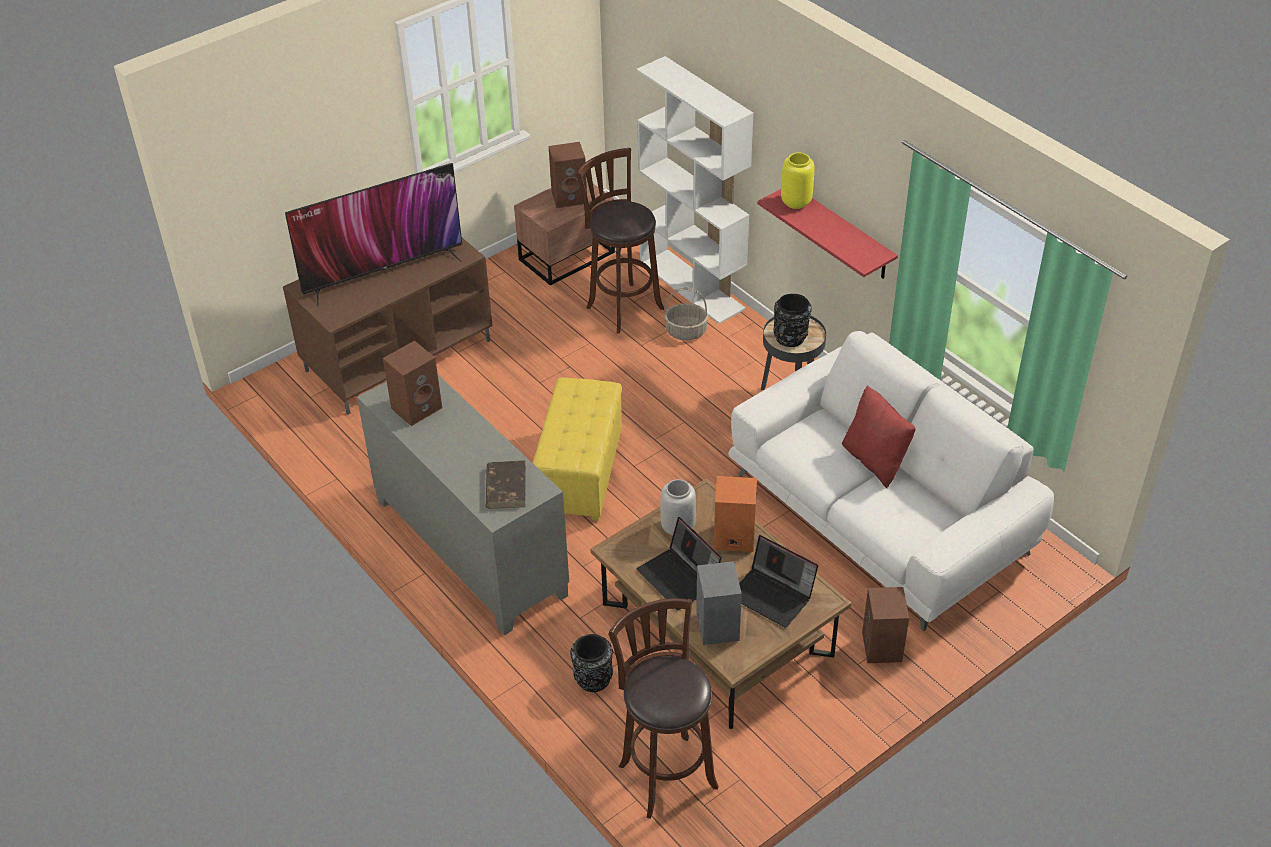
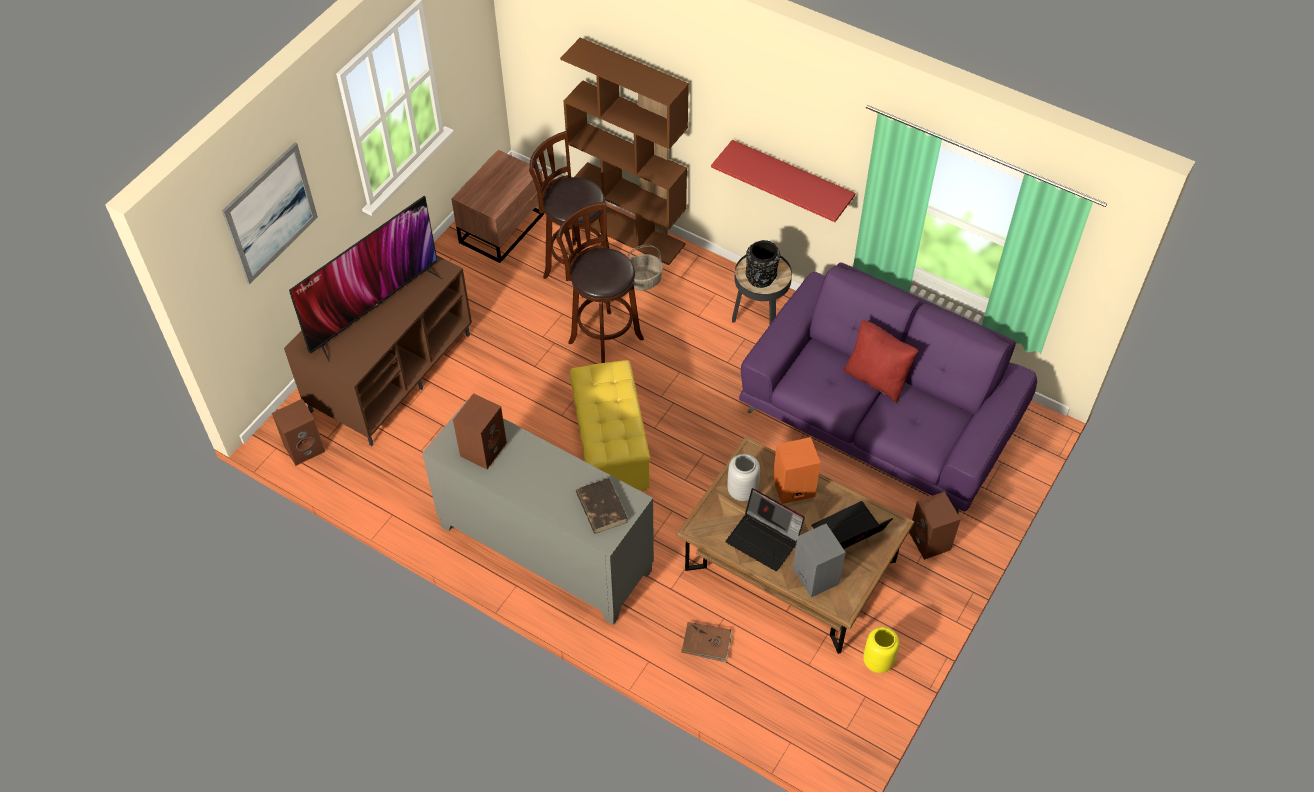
camera: 20 degrees left, 10 degrees up
brown speaker [549,142,587,208] -> brown speaker moved to [272,399,325,466]
black vase [570,634,613,692] -> brown book [681,622,732,662]
brown stool [608,598,719,819] -> brown stool moved to [556,202,644,363]
white bookcase [636,56,754,324] -> brown bookcase [560,37,689,265]
white sofa [728,331,1054,631] -> purple sofa [739,262,1037,514]
laptop [739,535,818,627] -> laptop turned 135 degrees clockwise [812,501,893,549]
yellow vase [781,153,814,209] -> yellow vase moved to [863,627,899,673]
none -> picture [222,143,318,284]

